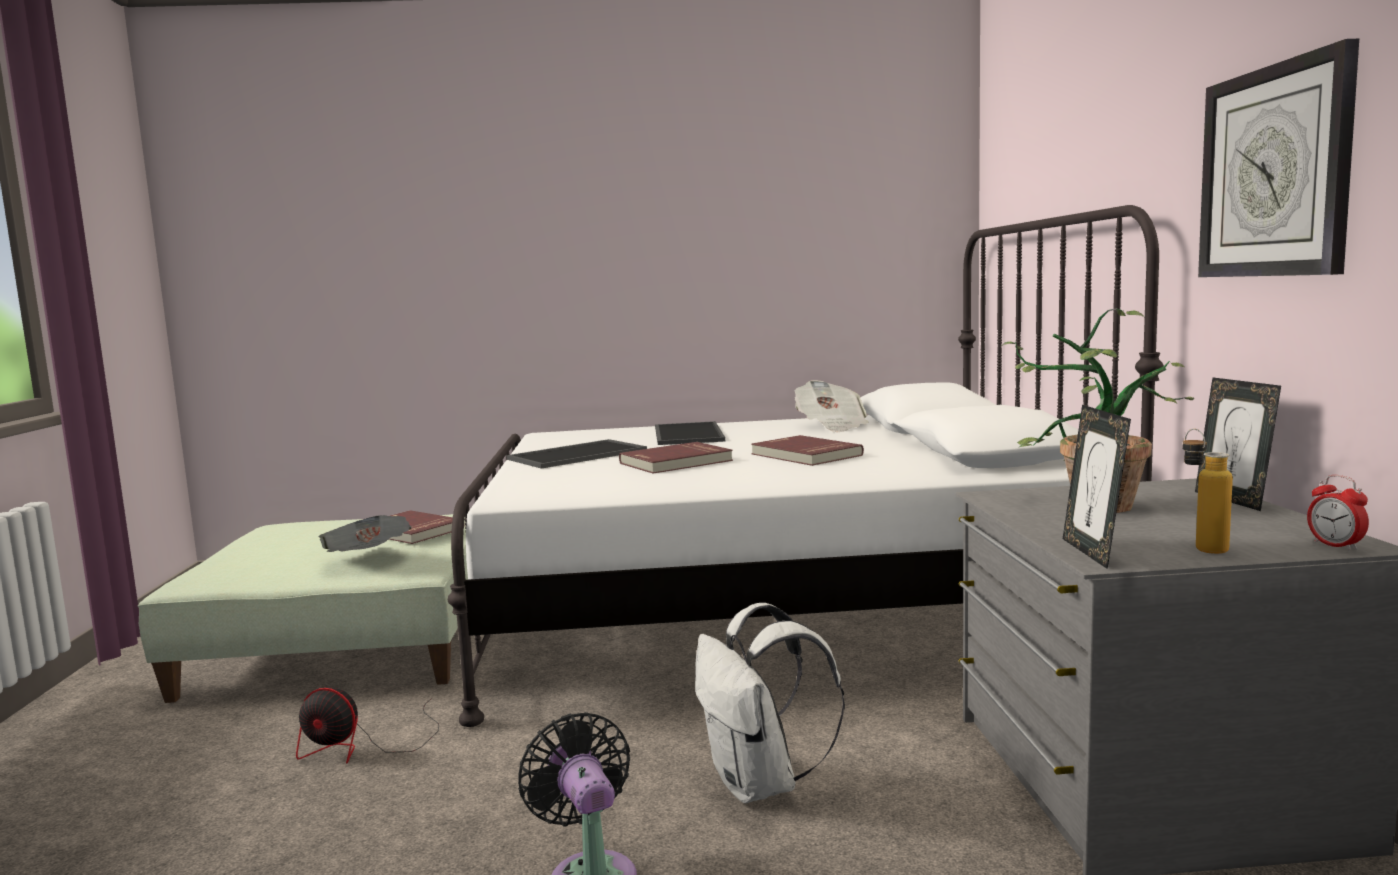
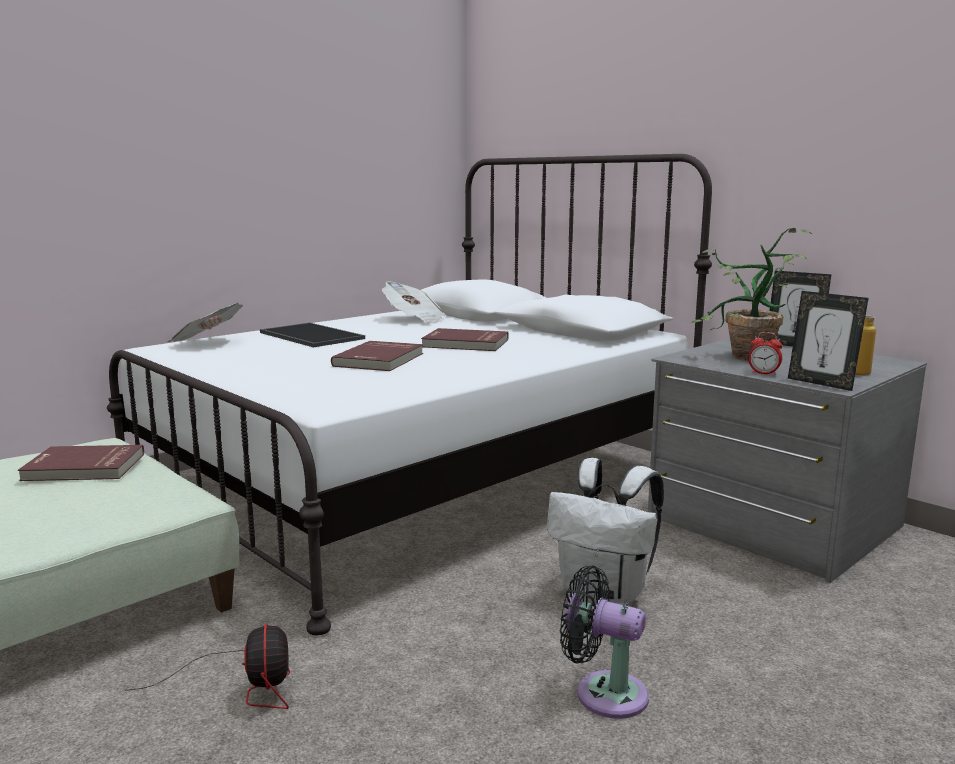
camera: 40 degrees left, 5 degrees up
fan [296,687,439,764] -> fan turned 75 degrees counterclockwise [125,624,290,709]
newspaper [318,515,412,552] -> newspaper moved to [168,303,243,342]
tray [506,439,647,469] -> none
wall clock [1198,39,1359,277] -> none
alarm clock [1307,475,1369,551] -> alarm clock moved to [748,332,783,375]

